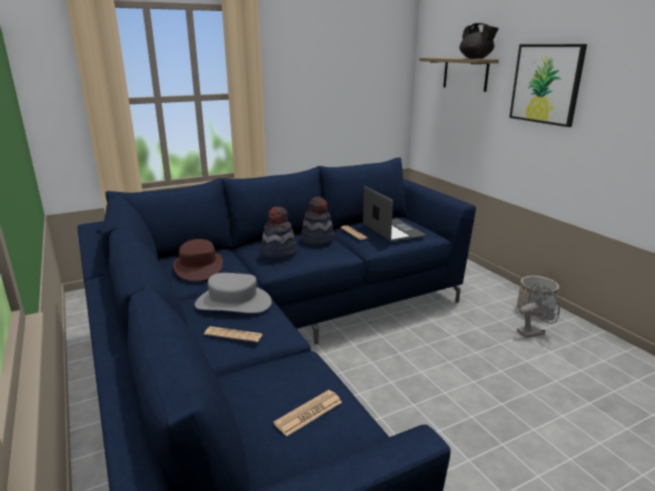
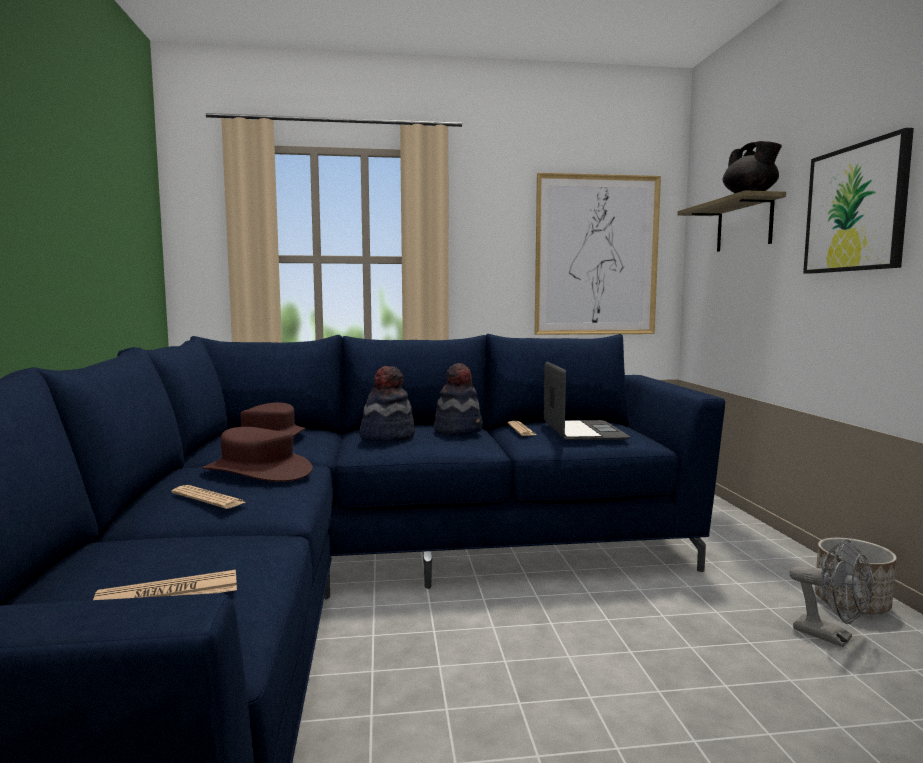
camera: 20 degrees right, 15 degrees down
grey hat [195,273,272,313] -> brown hat [202,427,313,482]
grey fan [517,283,560,338] -> grey fan turned 45 degrees clockwise [790,539,873,647]
none -> picture [534,173,661,335]

